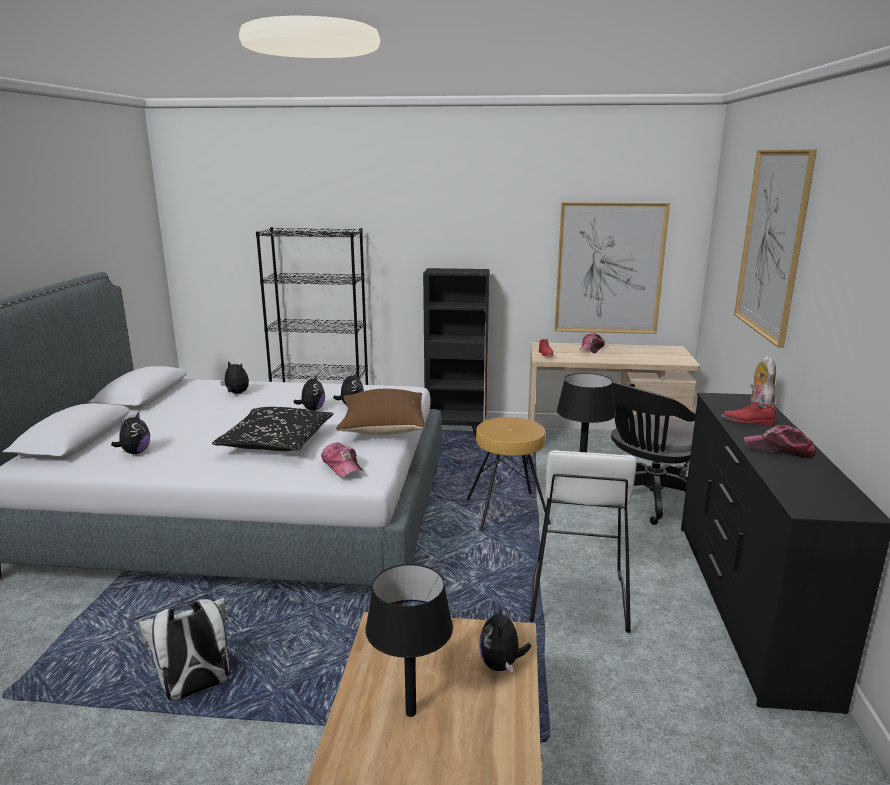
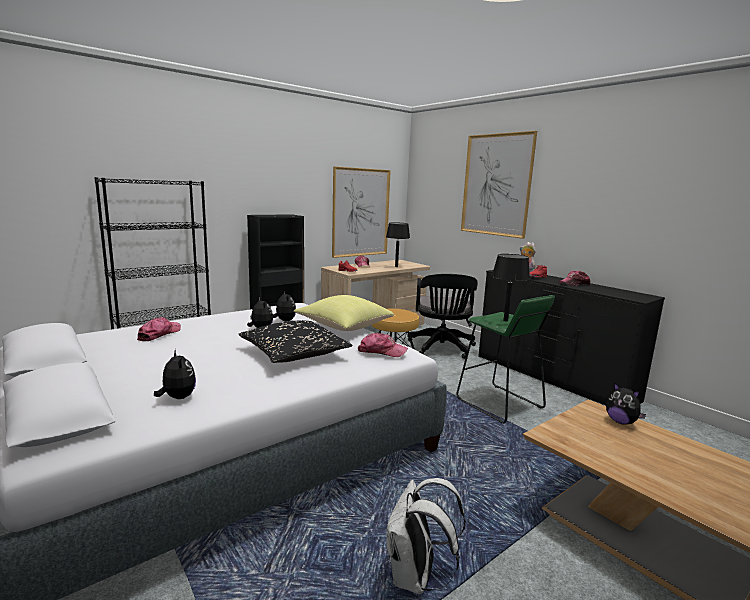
camera: 45 degrees left, 5 degrees down
plush toy [220,360,249,394] -> cap [137,317,181,341]
brown pillow [336,389,425,435] -> yellow pillow [294,295,394,331]
black table lamp [365,564,453,717] -> black table lamp moved to [386,222,410,267]
white stool [529,450,637,633] -> green stool [456,295,555,424]

